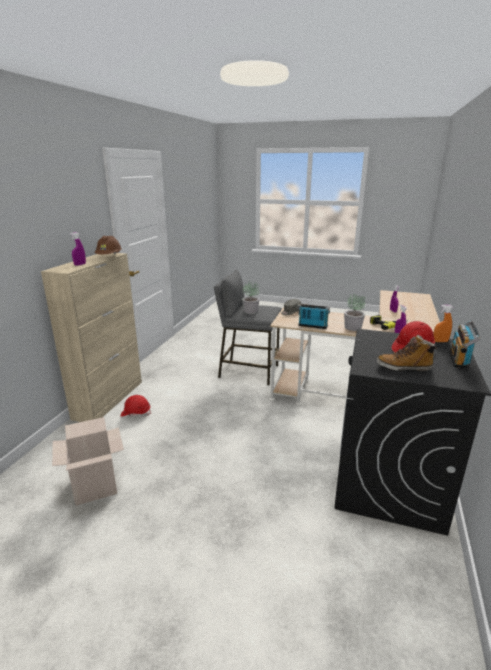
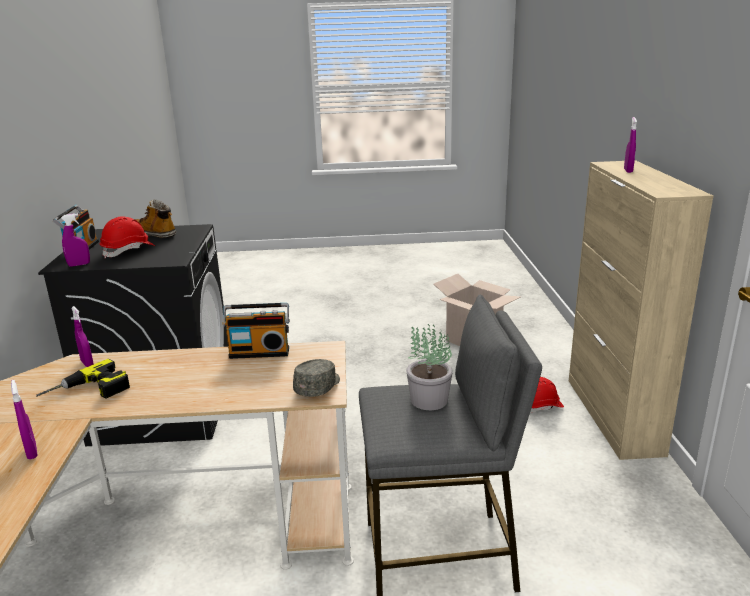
camera: 160 degrees right, 0 degrees up
brown hard hat [94,236,122,254] -> none
potted plant [344,294,365,331] -> none
boot [377,335,436,371] -> boot turned 135 degrees counterclockwise [135,199,176,238]
orange spray bottle [434,305,453,342] -> purple spray bottle [61,213,90,267]

